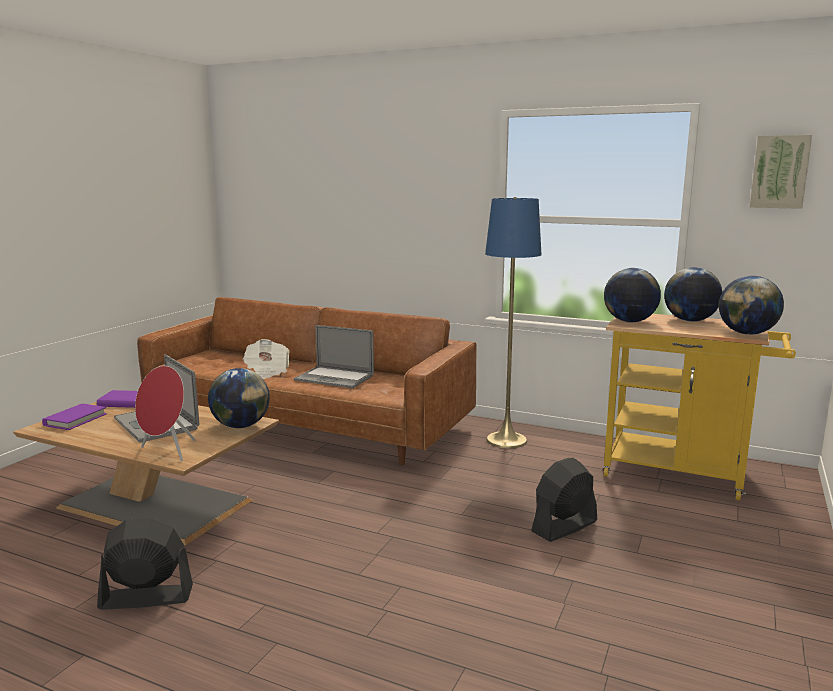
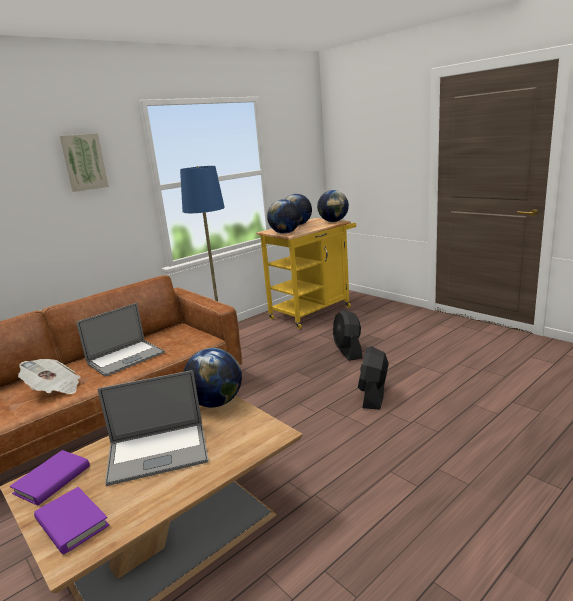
camera: 65 degrees left, 5 degrees up
black fan [97,517,193,610] -> black fan moved to [358,346,389,410]
red speaker [135,366,196,461] -> none
picture [750,135,812,209] -> picture moved to [60,133,109,192]

